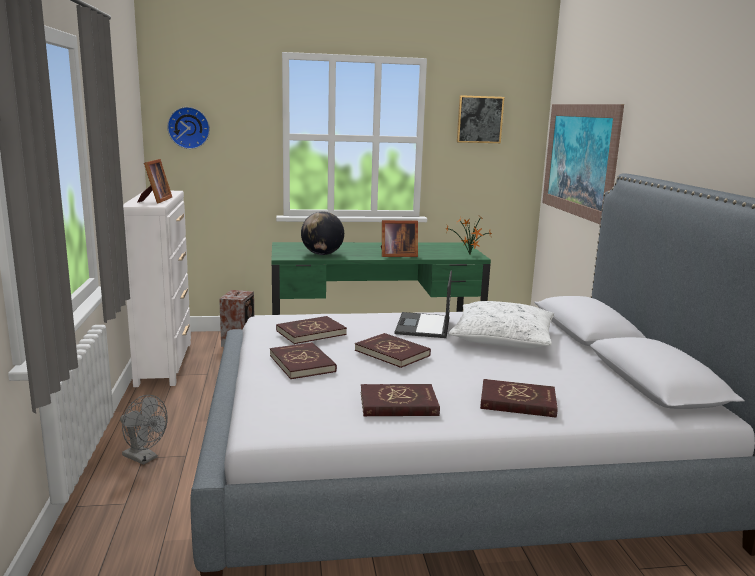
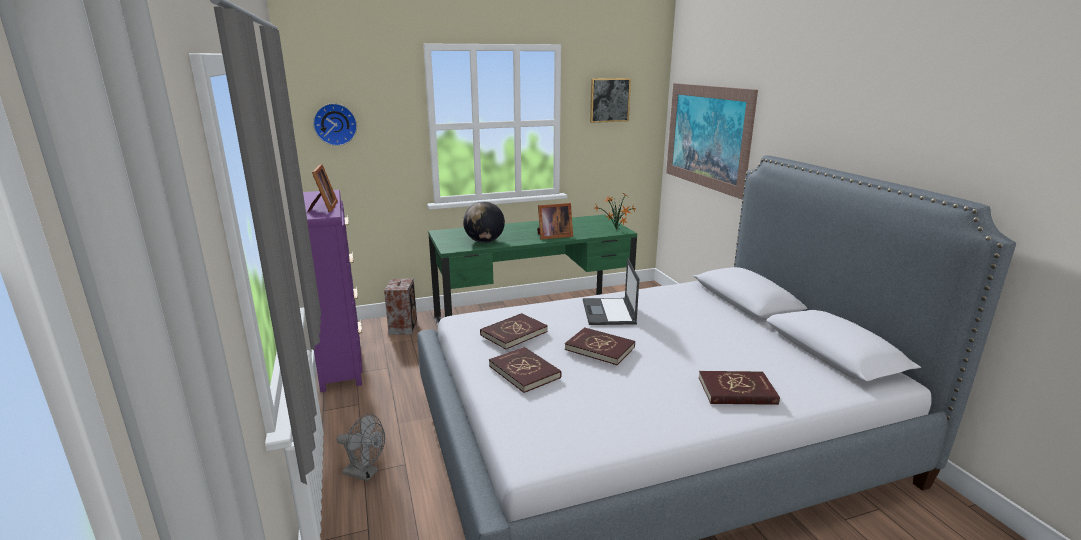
camera: 10 degrees left, 5 degrees up
white dresser [123,191,191,387] -> purple dresser [303,190,363,392]
red book [361,384,440,416] -> none
white pillow [449,301,554,348] -> none

